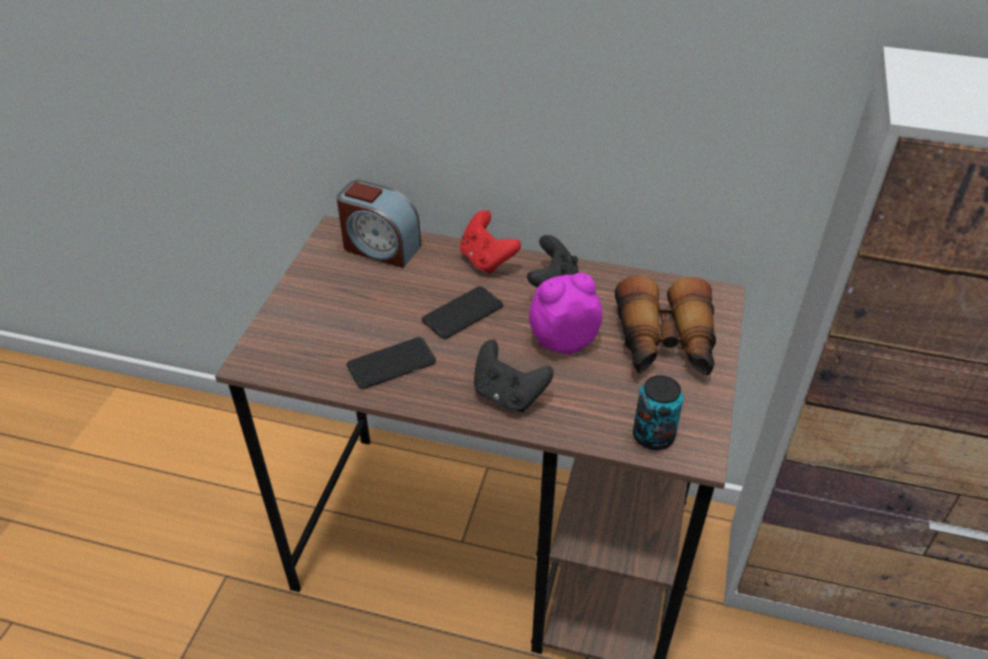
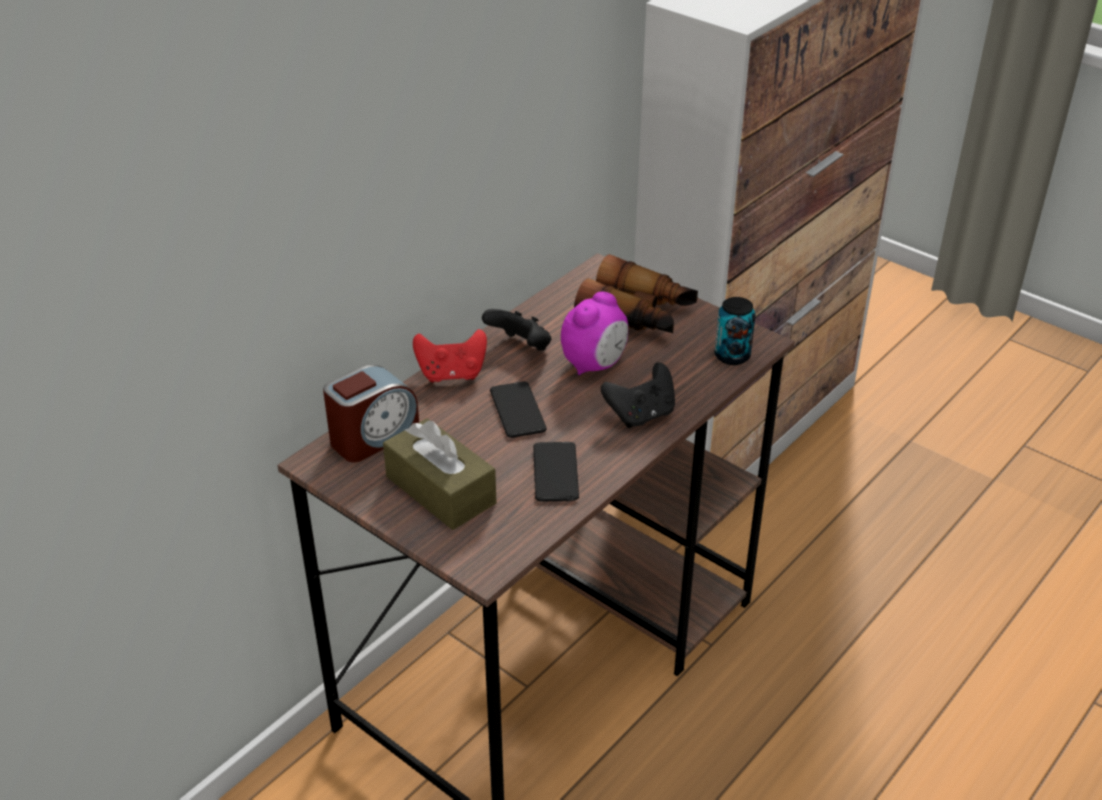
camera: 65 degrees left, 5 degrees down
alarm clock [529,273,603,354] -> alarm clock turned 150 degrees counterclockwise [561,292,628,376]
none -> brown tissue box [383,418,496,530]

